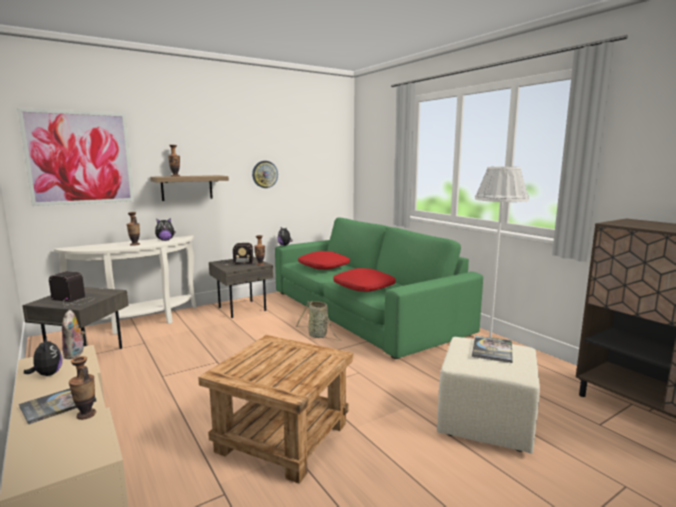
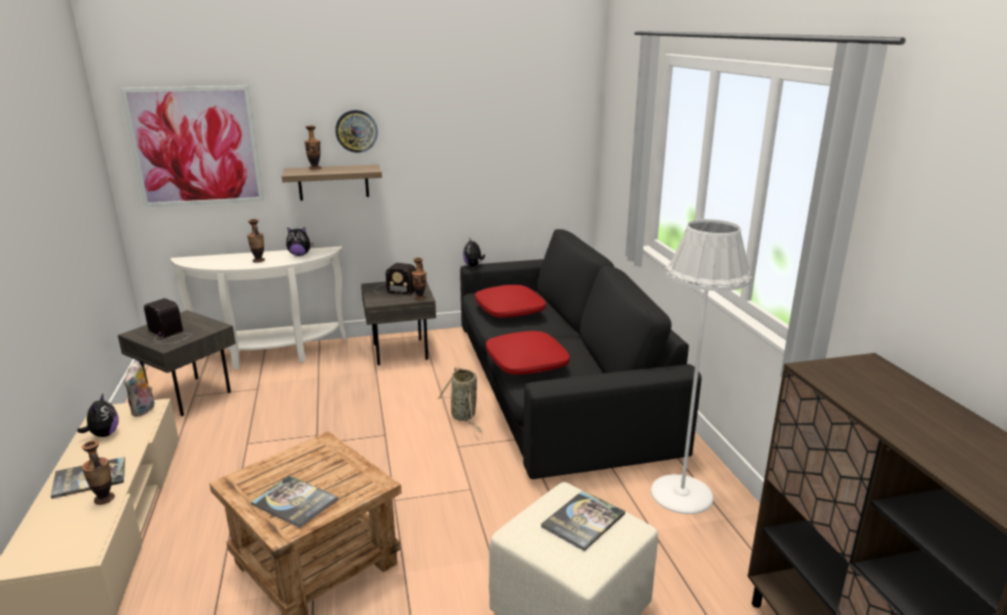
camera: 20 degrees right, 10 degrees up
wall clock [252,161,278,188] -> wall clock moved to [335,110,378,153]
green sofa [275,218,483,359] -> black sofa [460,229,702,479]
none -> book [250,476,338,528]

